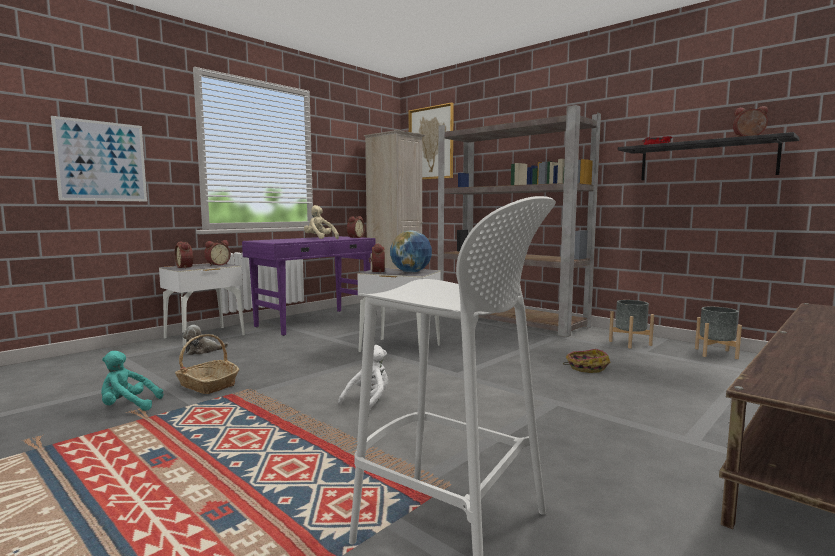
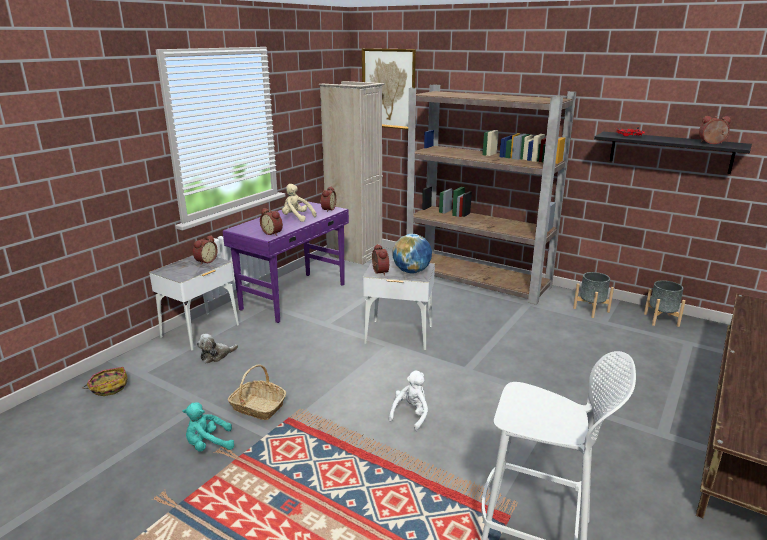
camera: 10 degrees left, 15 degrees up
picture [51,116,147,201] -> none
alarm clock [174,241,193,269] -> alarm clock moved to [260,208,283,236]
basket [563,349,610,373] -> basket moved to [83,367,128,396]

